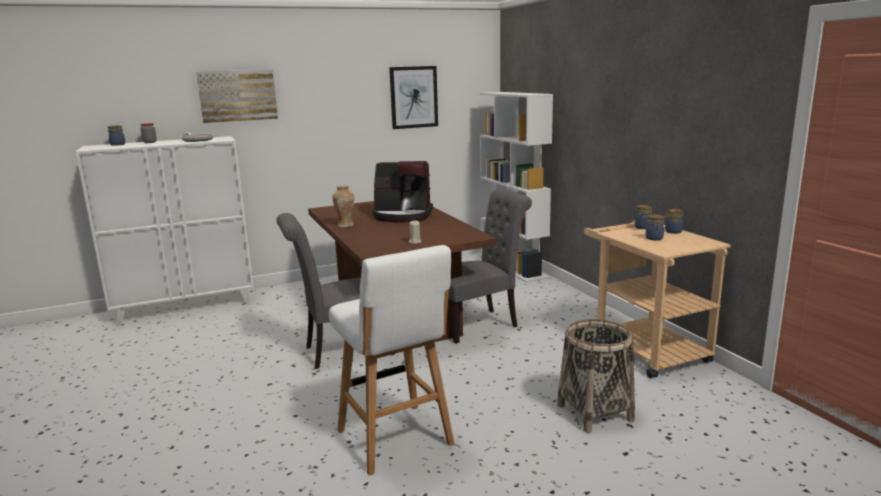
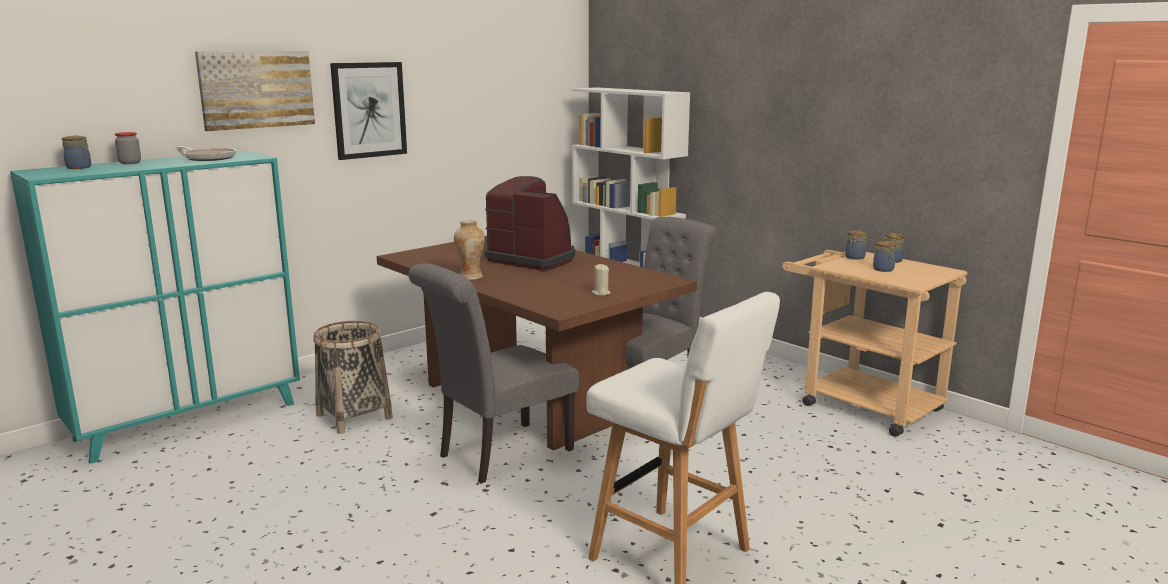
camera: 20 degrees left, 0 degrees up
white cabinet [75,136,254,326] -> turquoise cabinet [10,151,300,464]
coffee machine [372,161,433,222] -> coffee machine turned 135 degrees counterclockwise [485,176,575,271]
picture [389,66,438,129] -> picture moved to [330,62,407,160]
basket [557,319,635,433] -> basket moved to [313,321,393,434]

